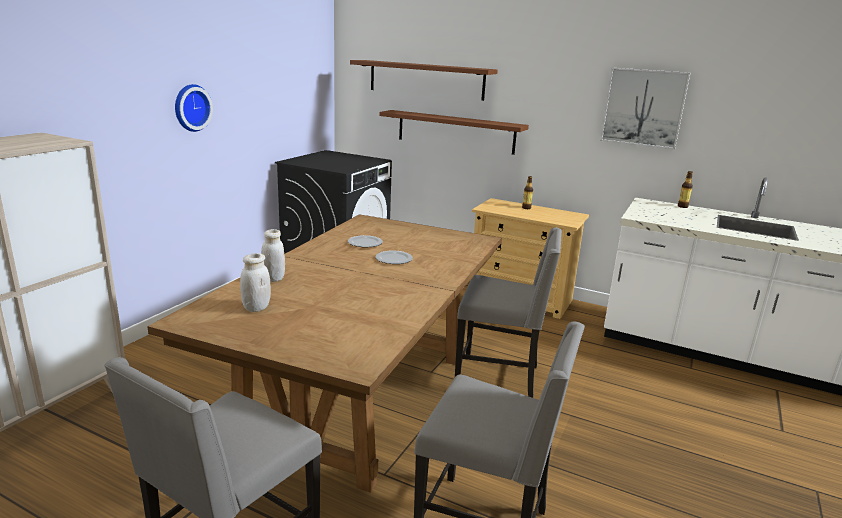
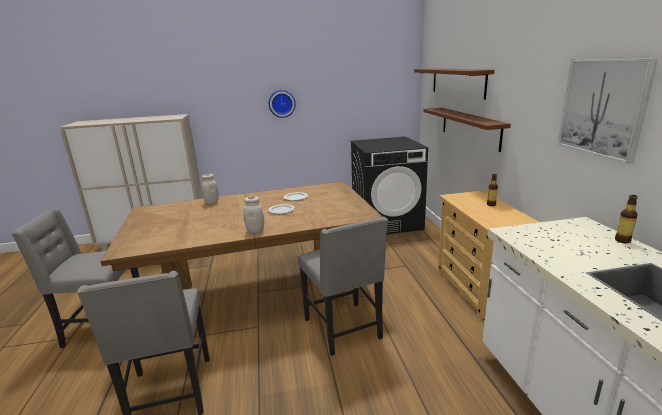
camera: 55 degrees right, 0 degrees up
white jar [240,253,271,312] -> white jar moved to [244,196,264,233]

